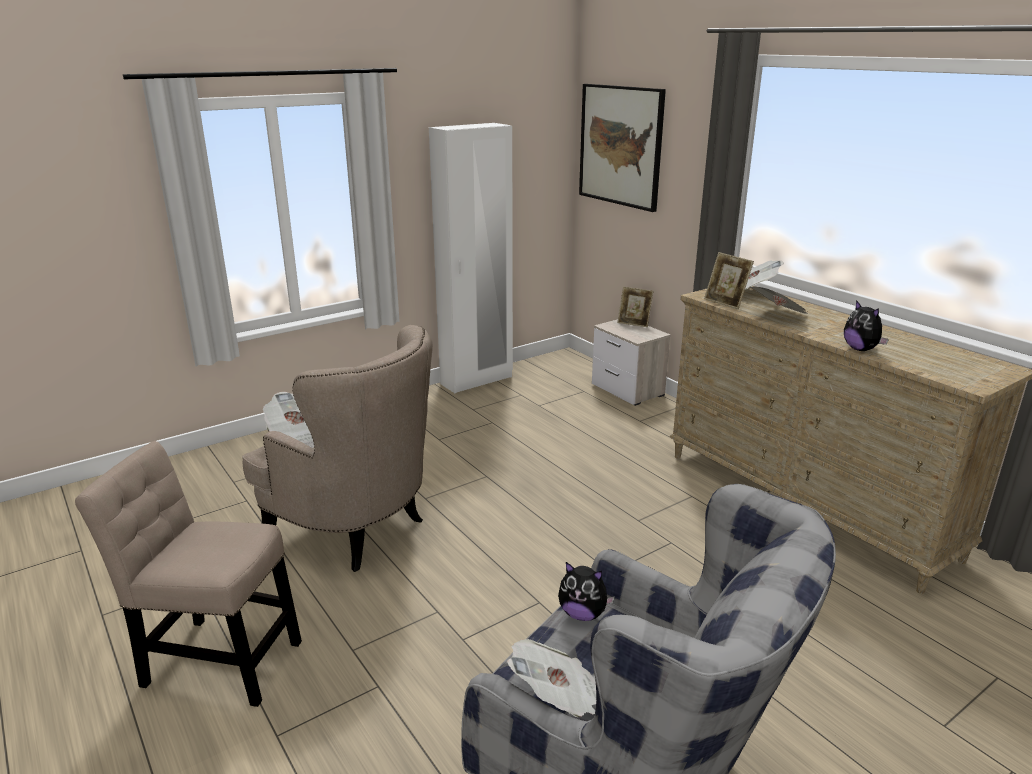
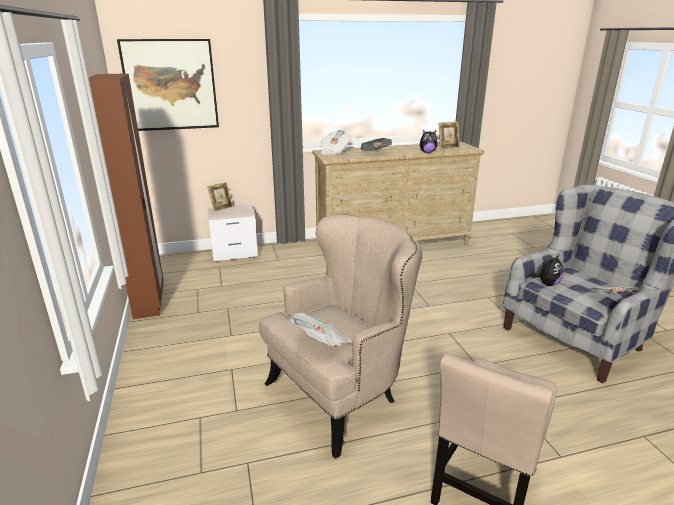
camera: 70 degrees left, 0 degrees up
white wardrobe [429,123,513,393] -> brown wardrobe [89,74,164,319]
picture frame [704,252,754,309] -> picture frame moved to [439,122,460,149]

